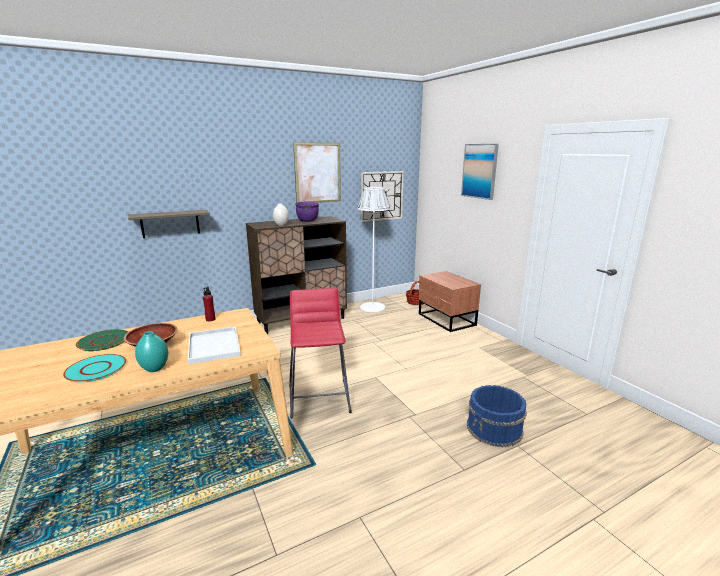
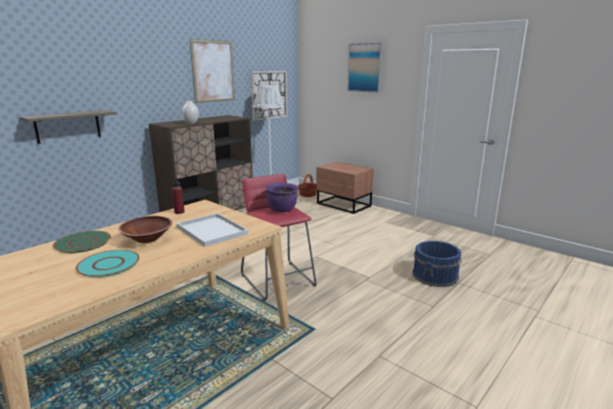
camera: 20 degrees left, 0 degrees up
turquoise vase [135,331,168,372] -> none
purple cooking pot [295,202,319,222] -> purple cooking pot moved to [266,182,299,212]

